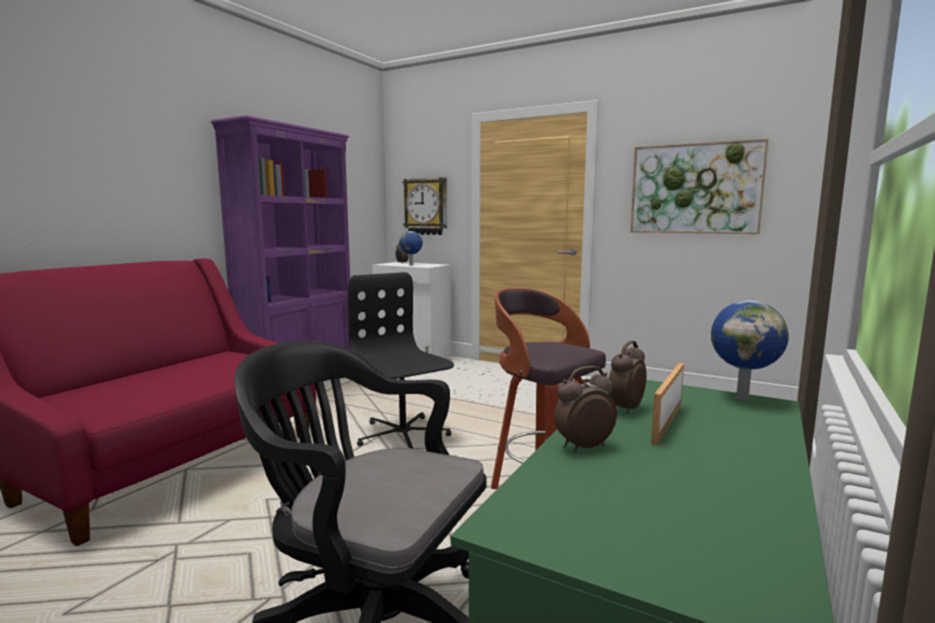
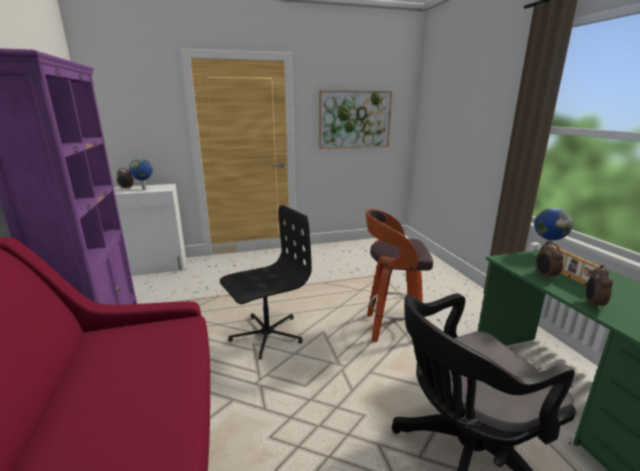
camera: 45 degrees left, 10 degrees up
black office chair [348,272,454,448] -> black office chair turned 135 degrees clockwise [220,205,312,360]
wall clock [402,177,447,235] -> none

